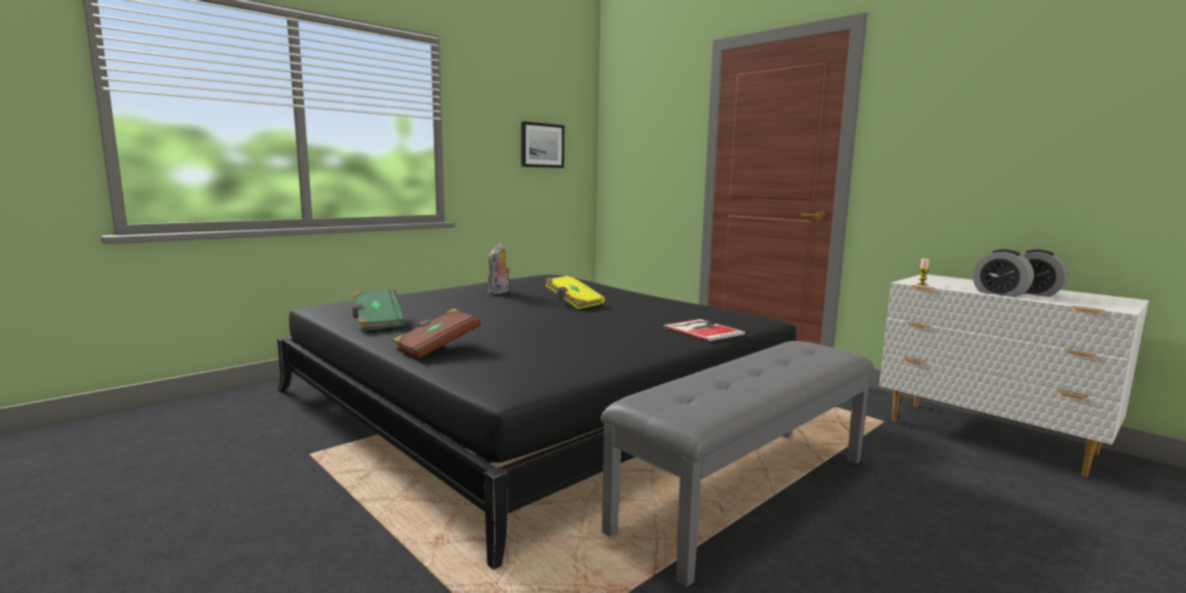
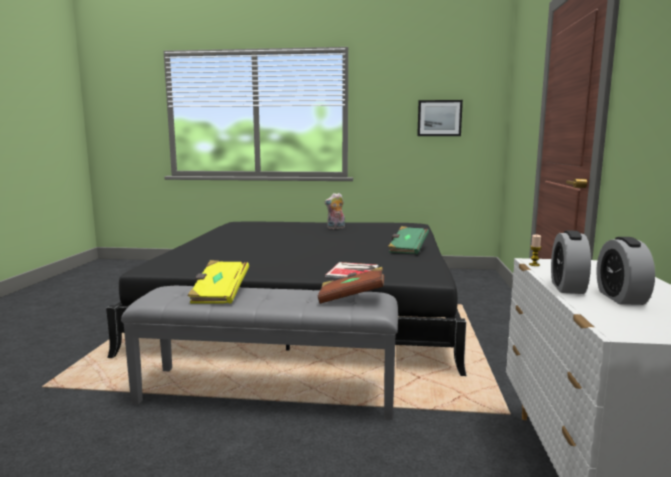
camera: 50 degrees right, 0 degrees up
green book [352,290,406,331] -> green book moved to [388,226,429,254]
brown book [392,308,481,359] -> brown book moved to [318,267,384,304]
yellow book [545,275,605,309] -> yellow book moved to [187,260,249,304]

